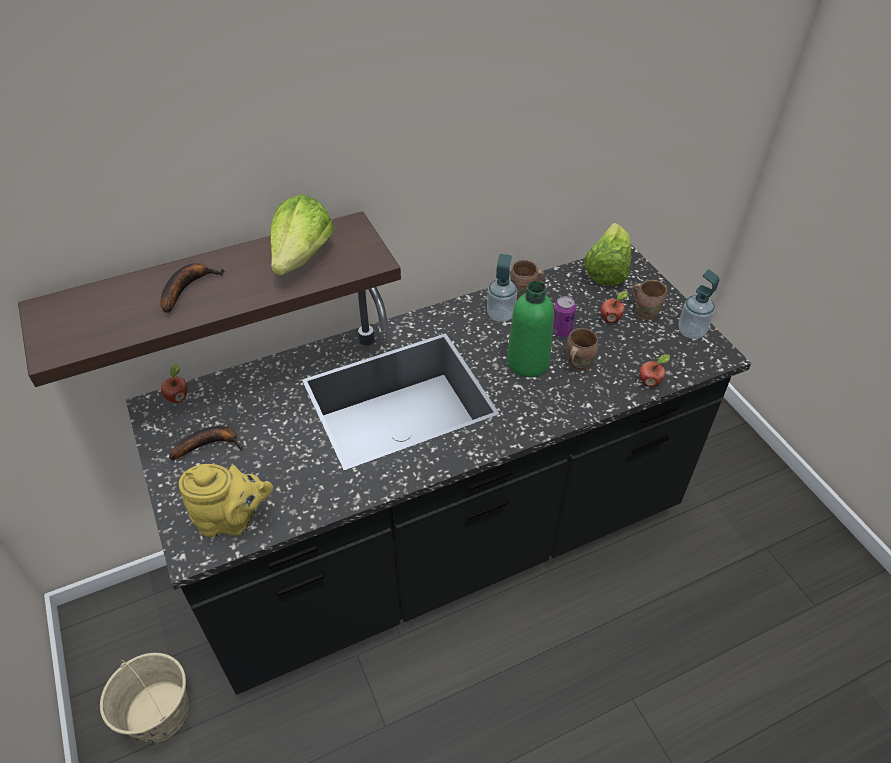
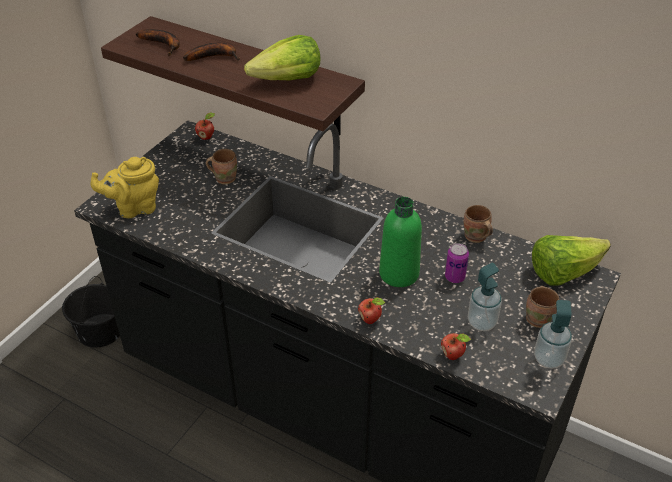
camera: 55 degrees right, 5 degrees down
beige bucket [100,653,189,744] -> black bucket [62,276,120,347]
banana [169,426,243,460] -> banana moved to [136,29,180,56]
yellow teapot [179,464,273,537] -> yellow teapot turned 105 degrees clockwise [91,157,159,218]
soap dispenser [487,254,517,322] -> soap dispenser moved to [468,263,502,331]
brown mug [566,328,598,371] -> brown mug moved to [206,149,237,185]
apple [601,291,628,323] -> apple moved to [358,297,385,324]

